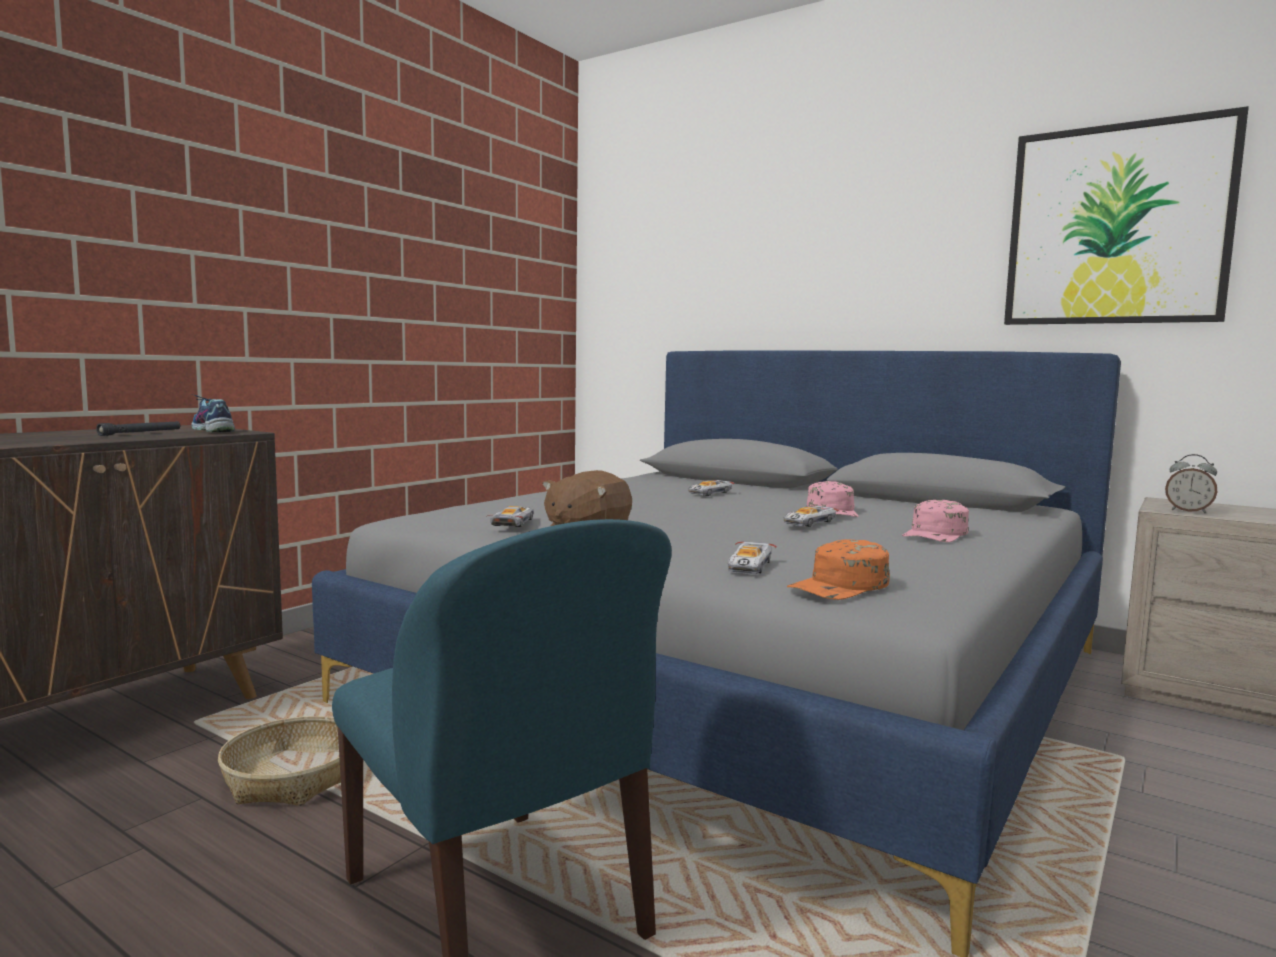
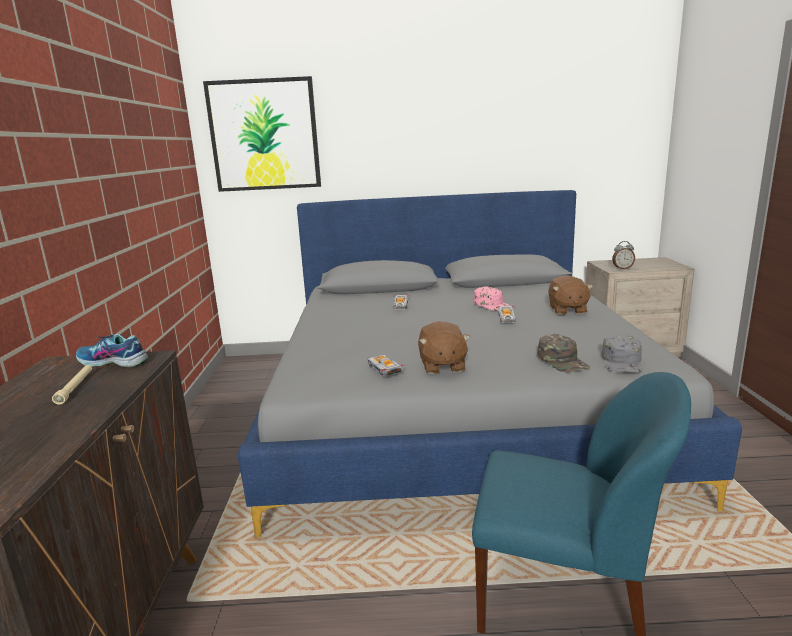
camera: 35 degrees left, 10 degrees up
black flashlight [96,421,181,436] -> beige flashlight [52,365,92,405]
basket [218,716,341,806] -> none
toy car [728,541,777,574] -> green cap [537,334,590,372]
orange cap [787,539,890,600] -> grey cap [602,334,643,373]
pink cap [902,500,969,542] -> brown plush toy [548,275,593,315]
picture [1004,106,1249,325] -> picture moved to [203,76,321,192]

